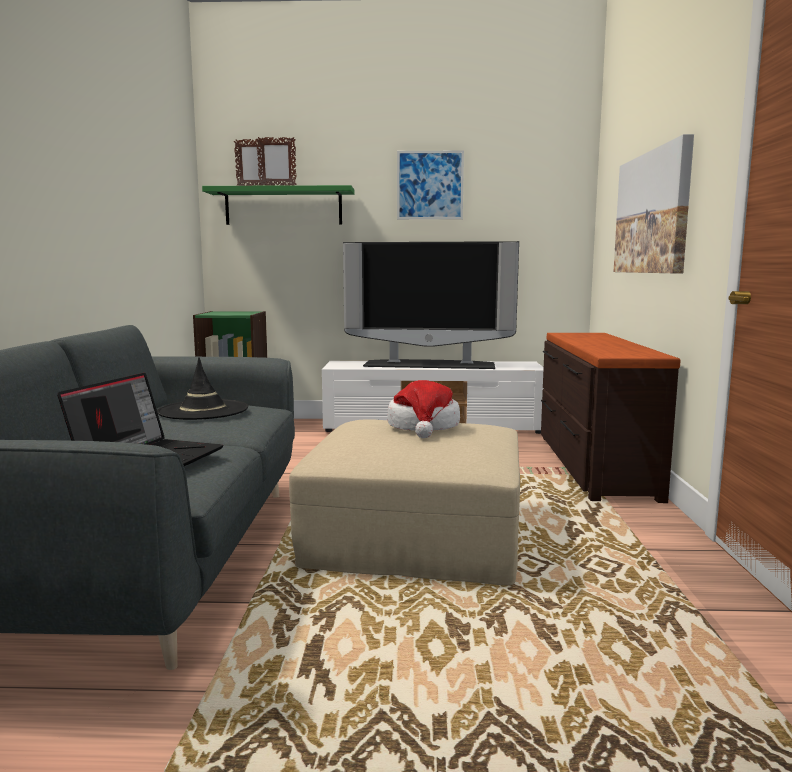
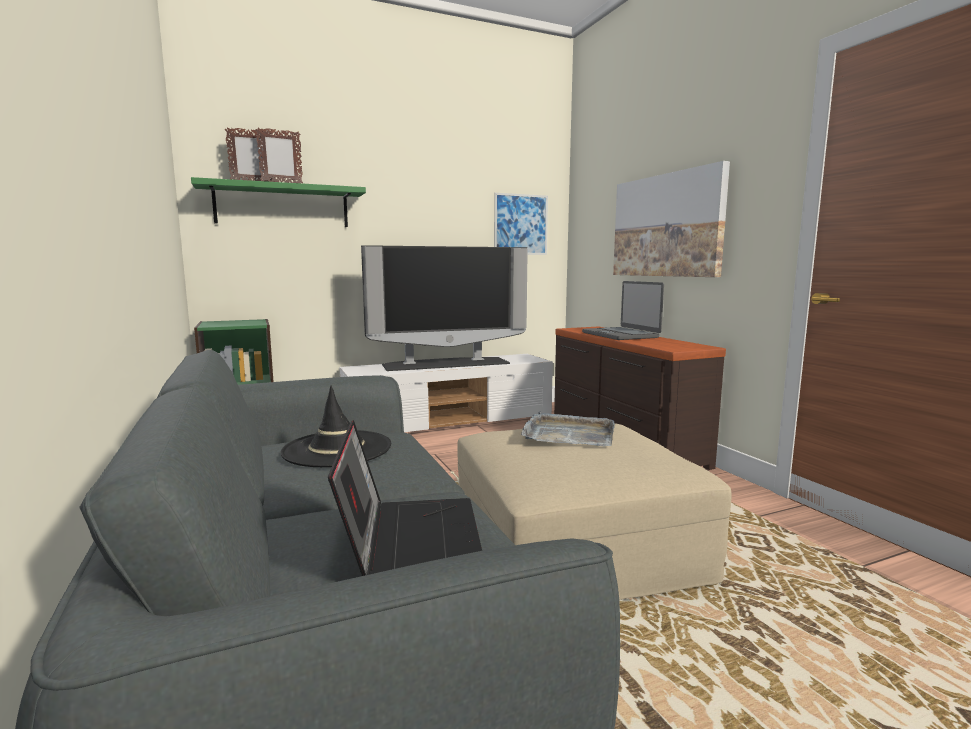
camera: 25 degrees left, 0 degrees up
hat [387,380,460,438] -> grey tray [521,412,615,446]
picture [397,151,464,219] -> picture moved to [494,193,548,255]
none -> laptop [582,281,664,340]

